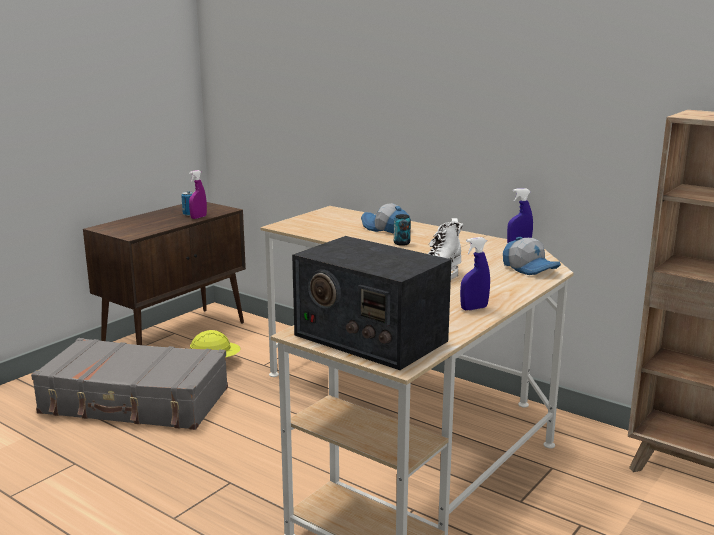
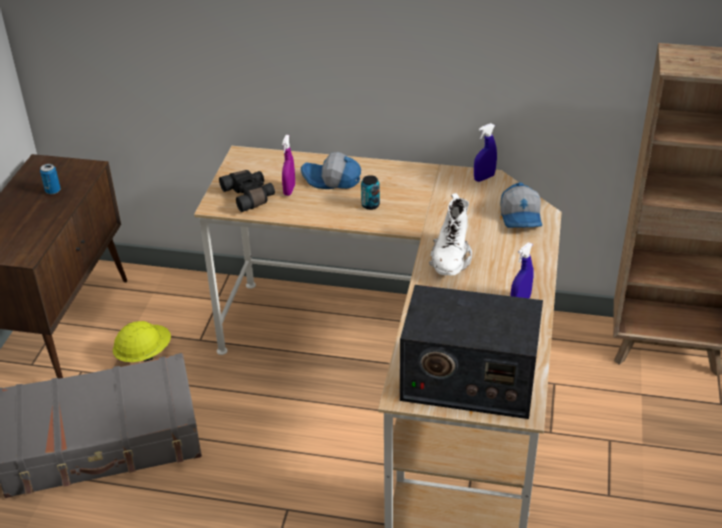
camera: 25 degrees left, 20 degrees up
purple spray bottle [189,170,207,219] -> purple spray bottle moved to [282,135,295,196]
cap [503,236,561,275] -> cap turned 60 degrees clockwise [501,182,542,228]
none -> black binoculars [219,170,275,212]

